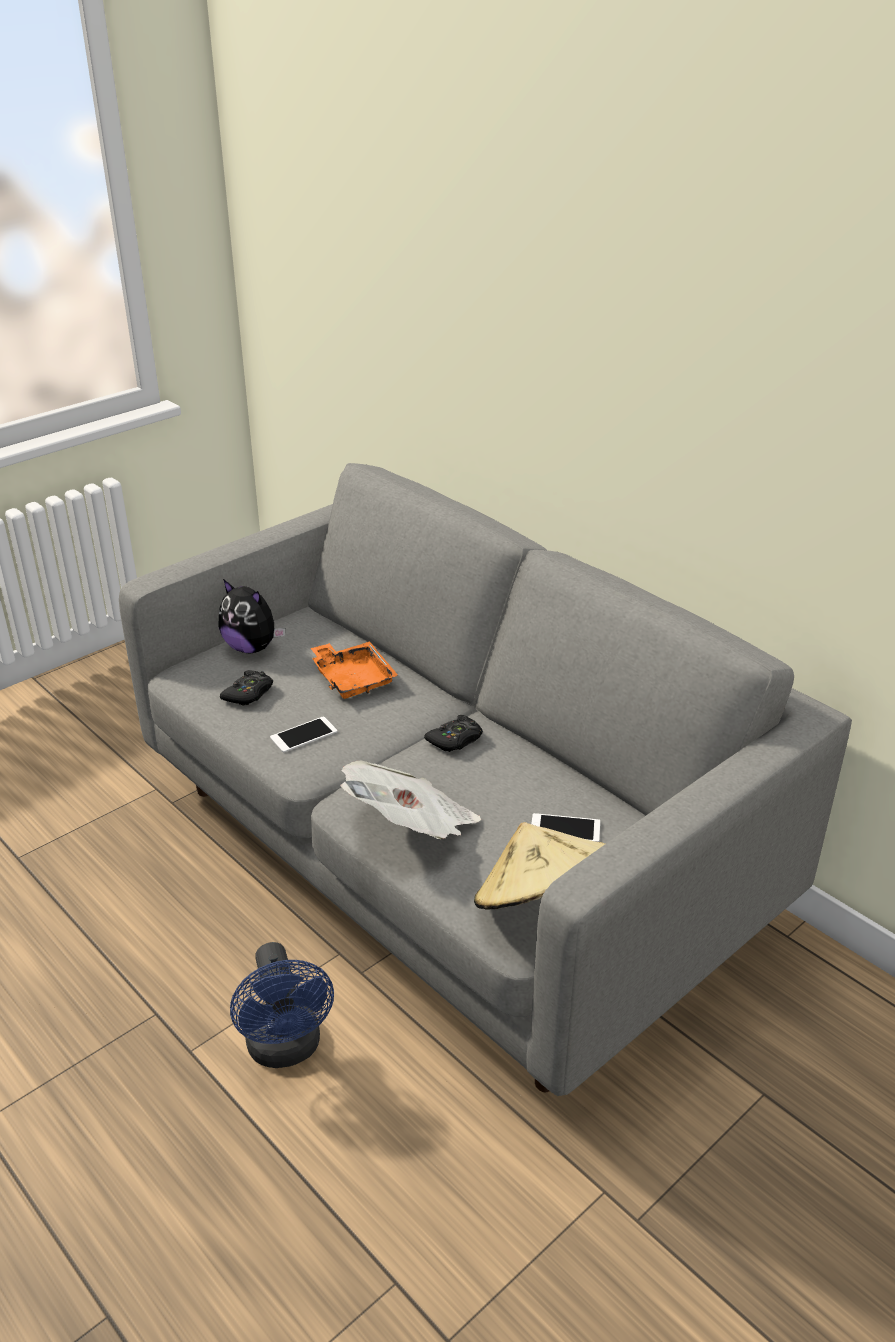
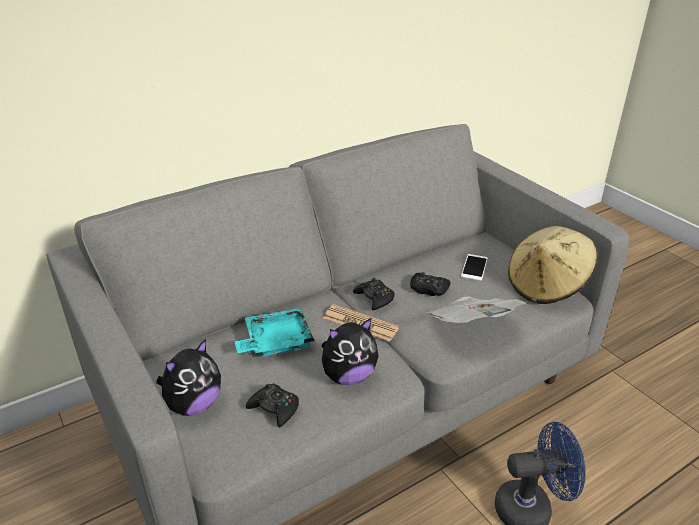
camera: 80 degrees left, 0 degrees up
phone [270,717,337,753] -> plush toy [321,318,379,385]
orange tray [311,641,399,699] -> turquoise tray [235,308,314,357]
none -> newspaper [323,304,400,342]
none -> black game controller [410,272,451,296]

